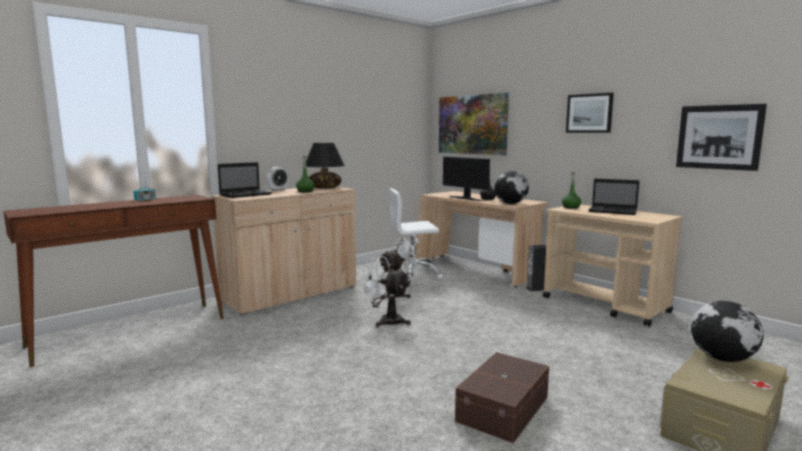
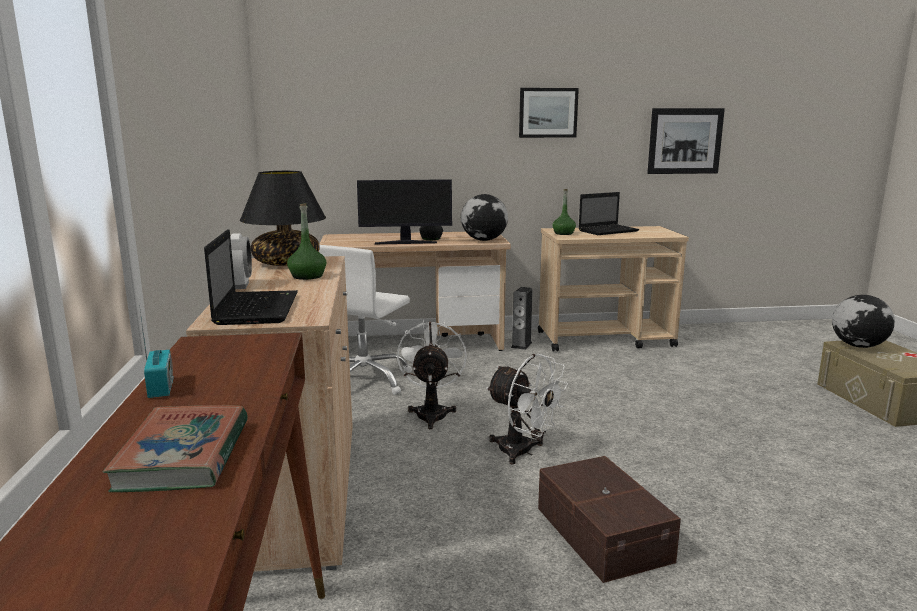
camera: 55 degrees left, 5 degrees up
white fan [361,256,411,327] -> white fan turned 105 degrees counterclockwise [486,354,568,465]
picture [439,93,509,155] -> none
brown storage box [455,352,549,443] -> brown storage box moved to [538,456,681,583]
none -> book [103,405,248,492]

